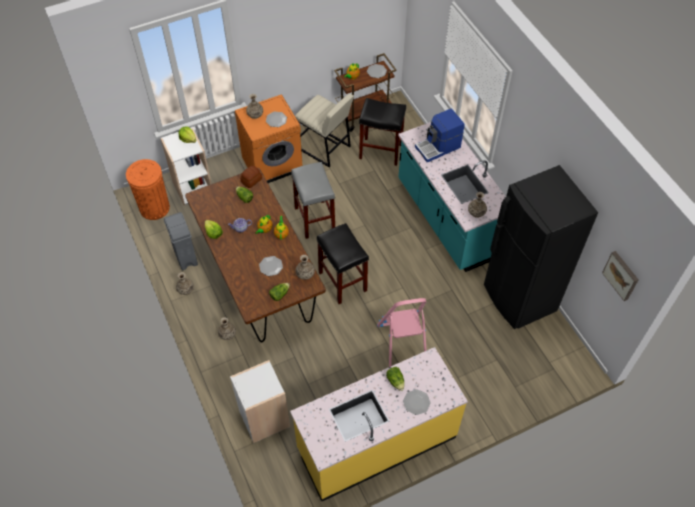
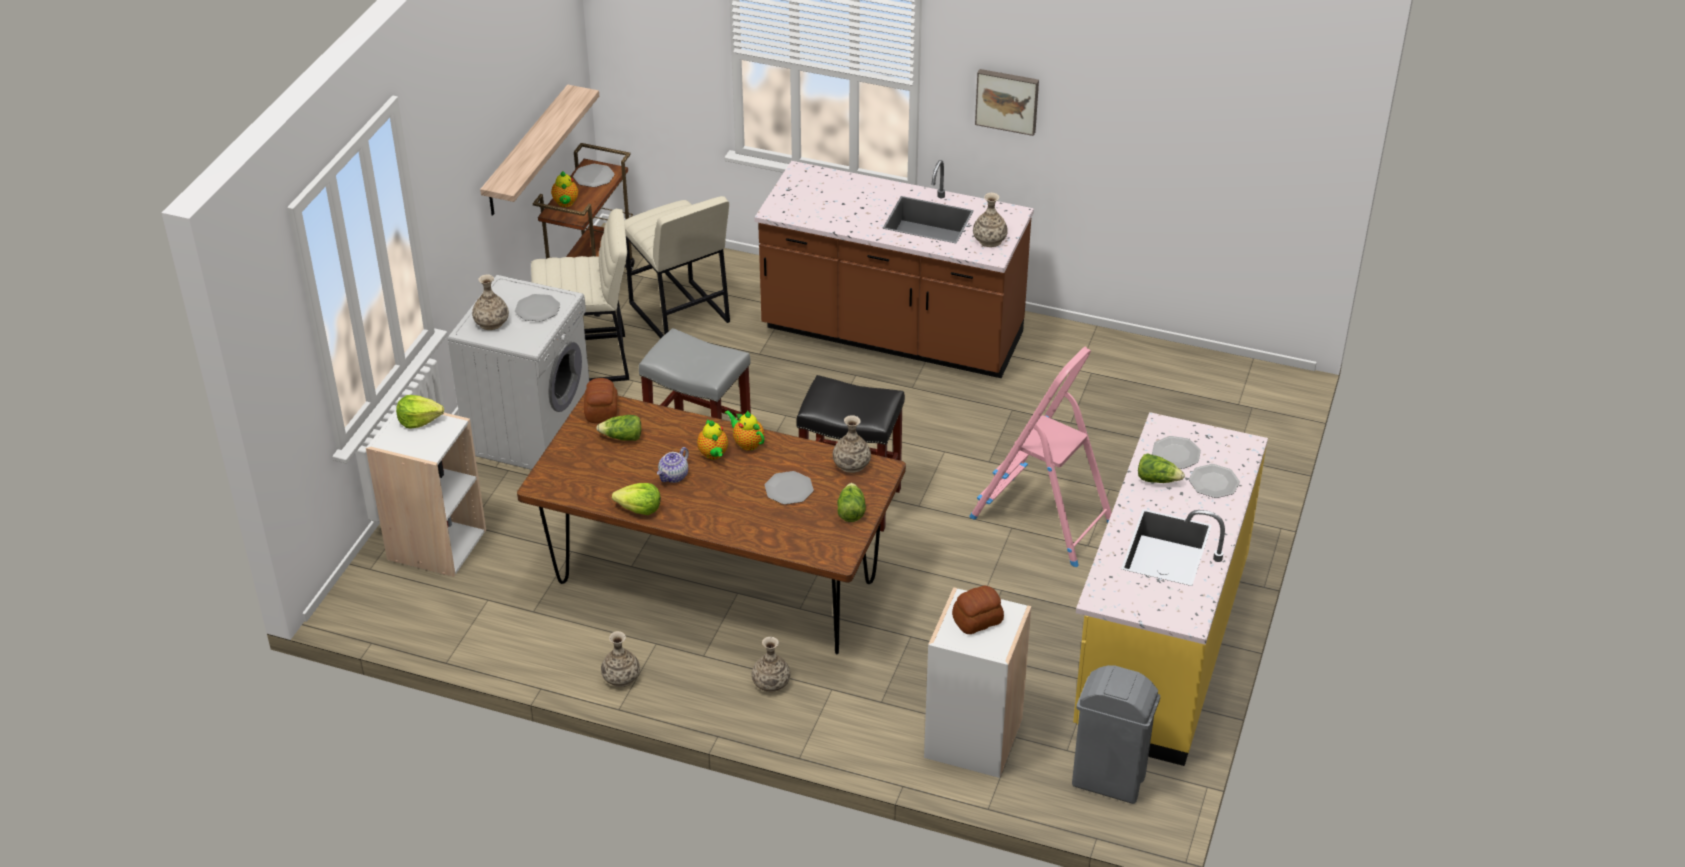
camera: 45 degrees left, 15 degrees down
orange trash can [126,159,170,220] -> none
grey trash can [164,212,198,270] -> grey trash can moved to [1072,665,1160,804]
orange washing machine [235,94,303,183] -> white washing machine [448,275,590,470]
black stool [359,98,406,166] -> beige chair [624,196,730,338]
turquoise counter [398,122,506,272] -> brown counter [754,160,1034,378]
coffee machine [415,109,465,162] -> none
black fridge [484,165,598,329] -> none
picture [602,251,639,301] -> picture moved to [975,69,1039,136]
none -> shelf [480,84,599,216]
none -> bread [952,586,1004,634]
none -> plate [1152,436,1201,469]

